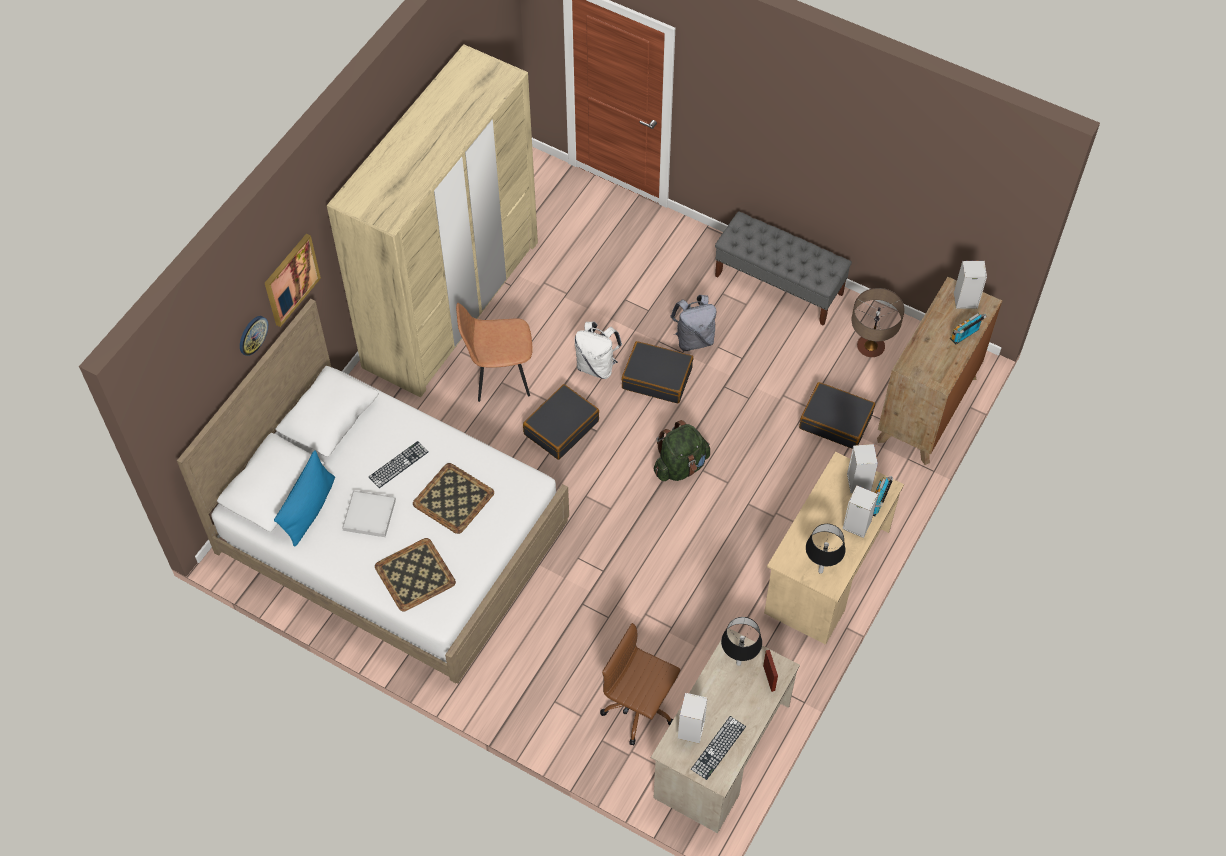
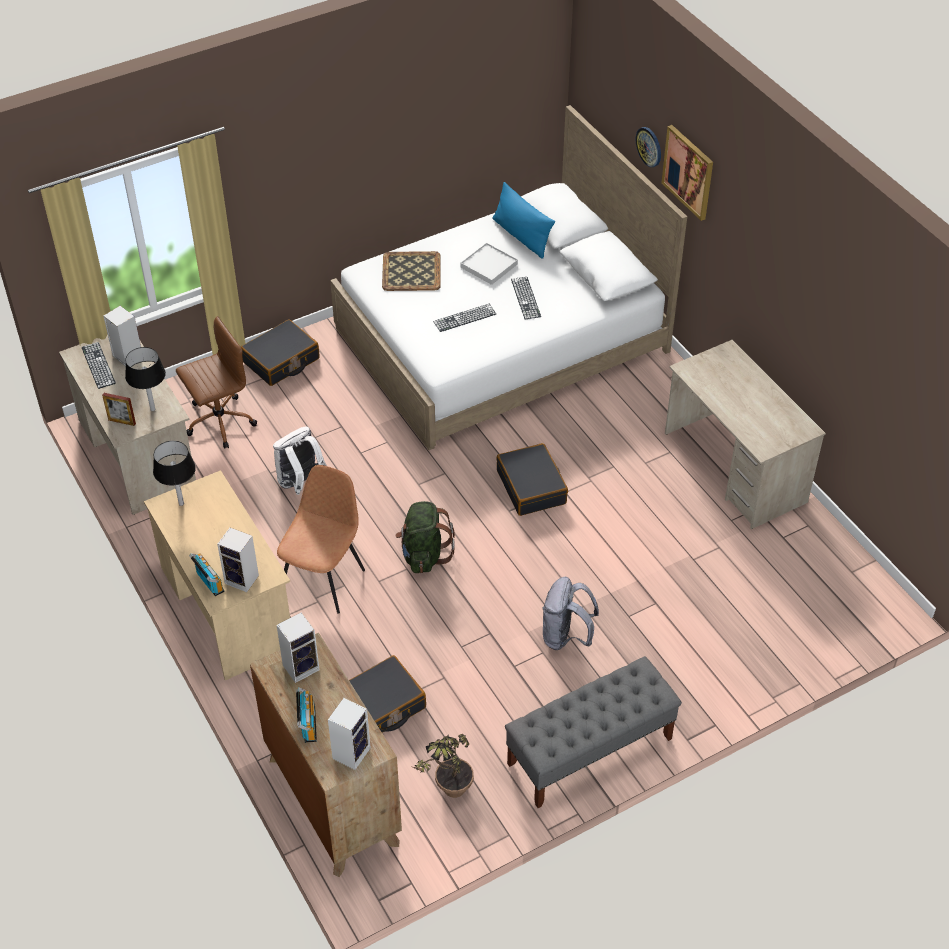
camera: 120 degrees right, 10 degrees down
beige wardrobe [327,45,538,397] -> beige desk [665,340,826,529]
tray [413,463,494,534] -> keyboard [433,304,496,332]
brown chair [456,303,533,402] -> brown chair moved to [277,465,365,613]
white backpack [575,322,622,379] -> white backpack moved to [273,427,327,495]
black suitcase [622,341,693,403] -> black suitcase moved to [241,319,320,386]
speaker [843,485,878,538] -> speaker moved to [277,612,320,683]
table lamp [852,288,904,357] -> potted plant [413,733,474,798]

